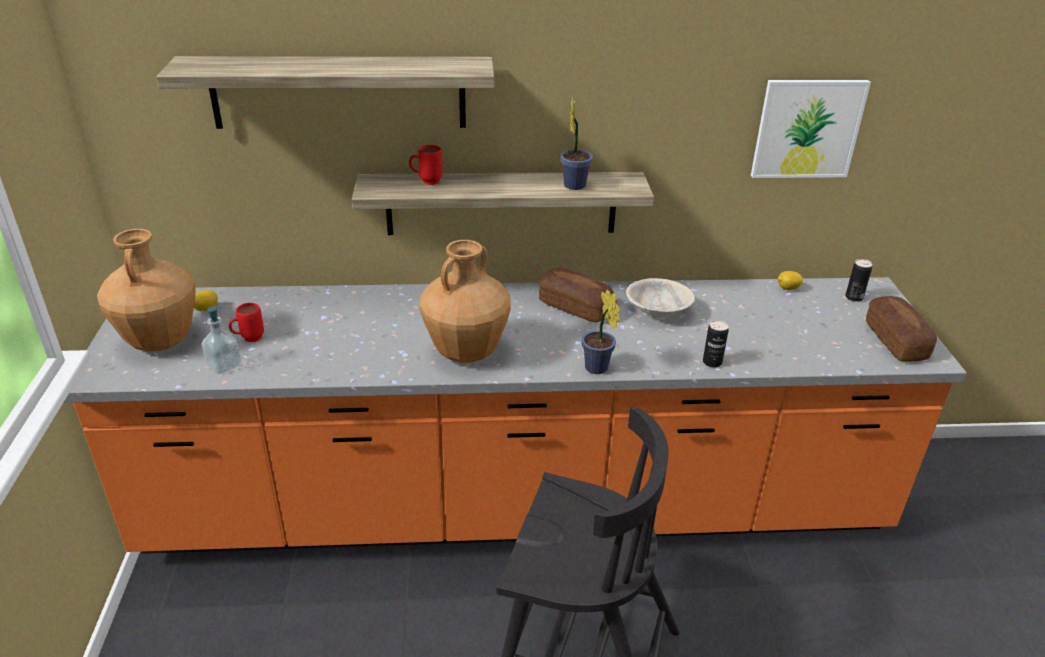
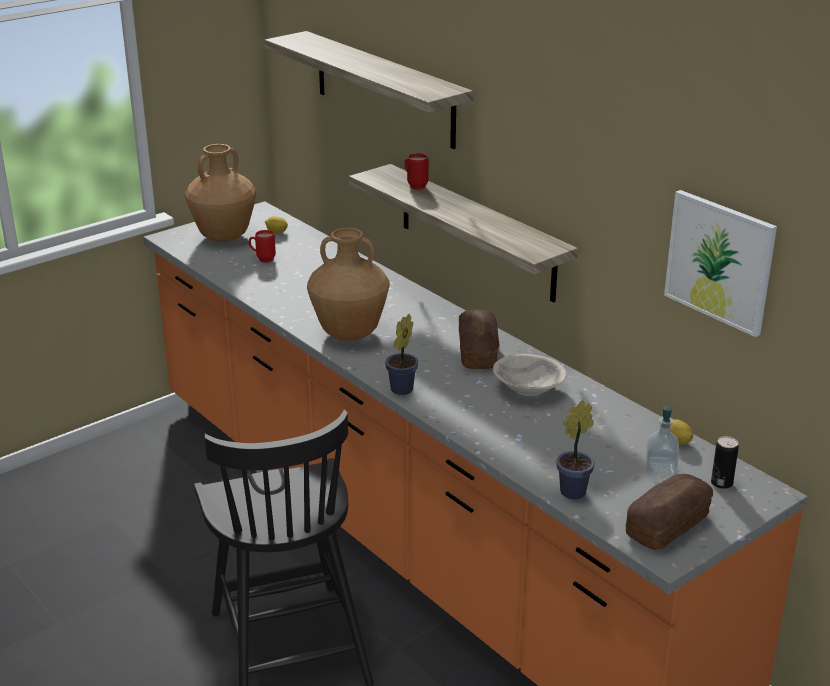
camera: 55 degrees right, 5 degrees down
soap dispenser [202,307,241,374] -> soap dispenser moved to [645,405,679,476]
potted plant [560,100,593,190] -> potted plant moved to [556,400,594,499]
can [703,320,729,367] -> none

